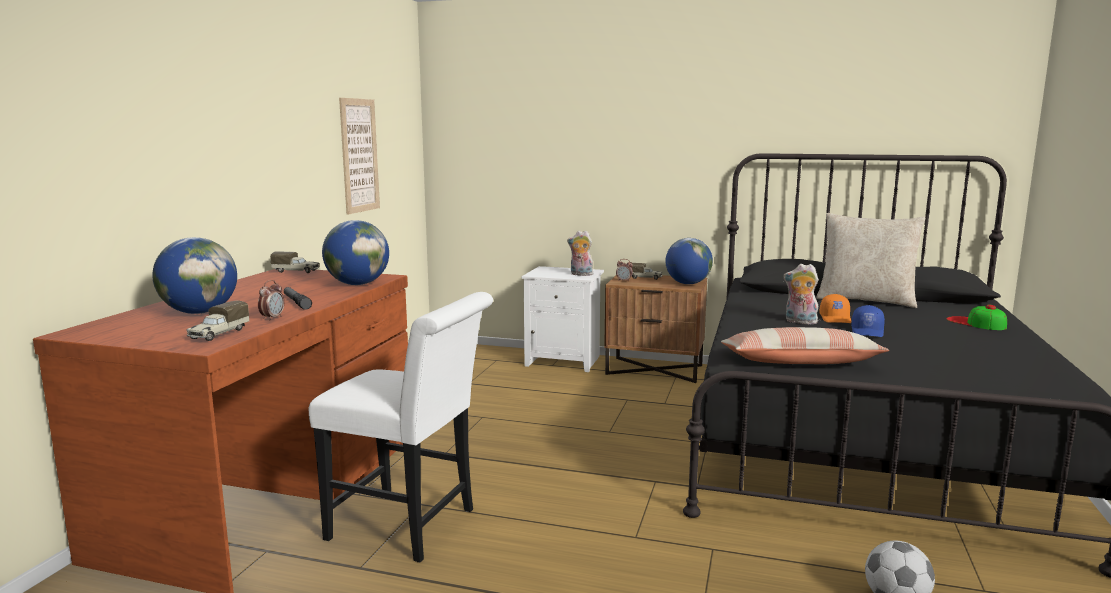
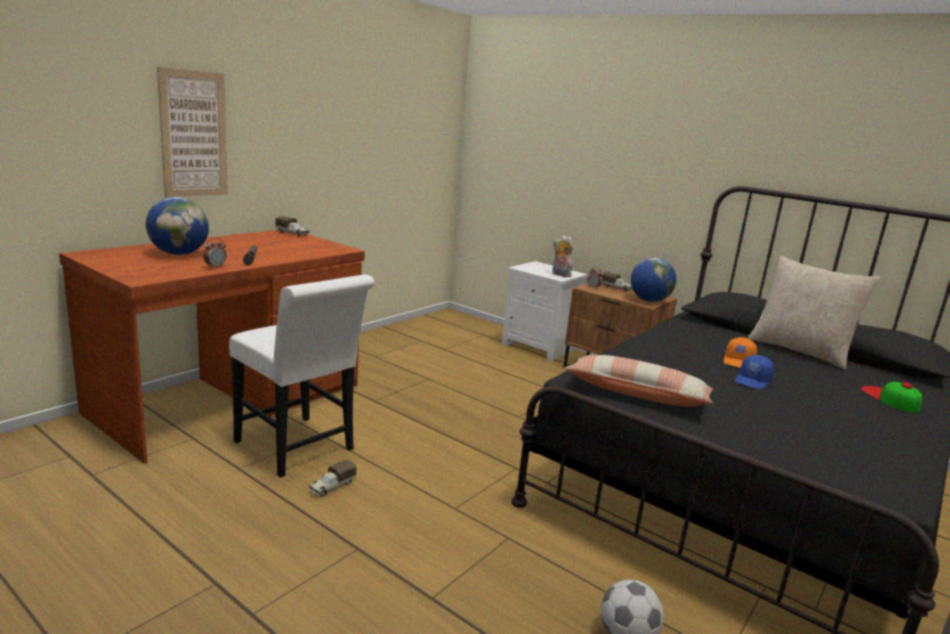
camera: 20 degrees right, 5 degrees up
toy truck [186,300,249,341] -> toy truck moved to [309,459,357,496]
globe [322,220,389,285] -> none
picture [339,98,380,215] -> picture moved to [157,67,228,197]
plush toy [783,264,819,324] -> none

